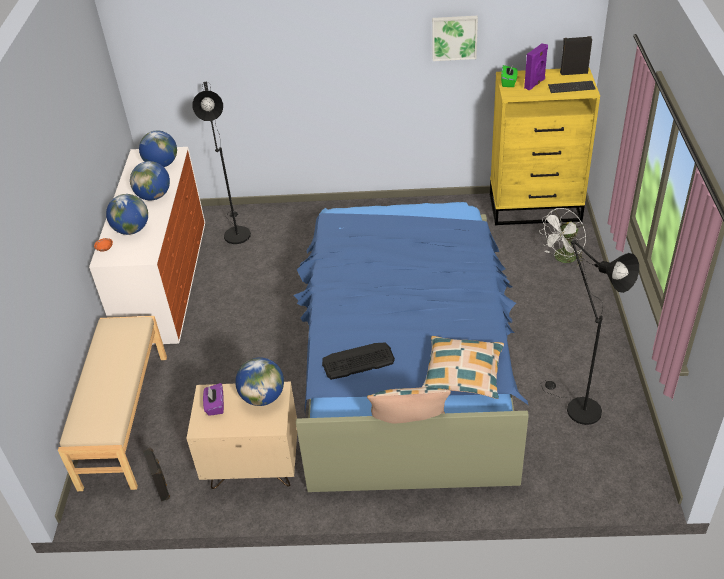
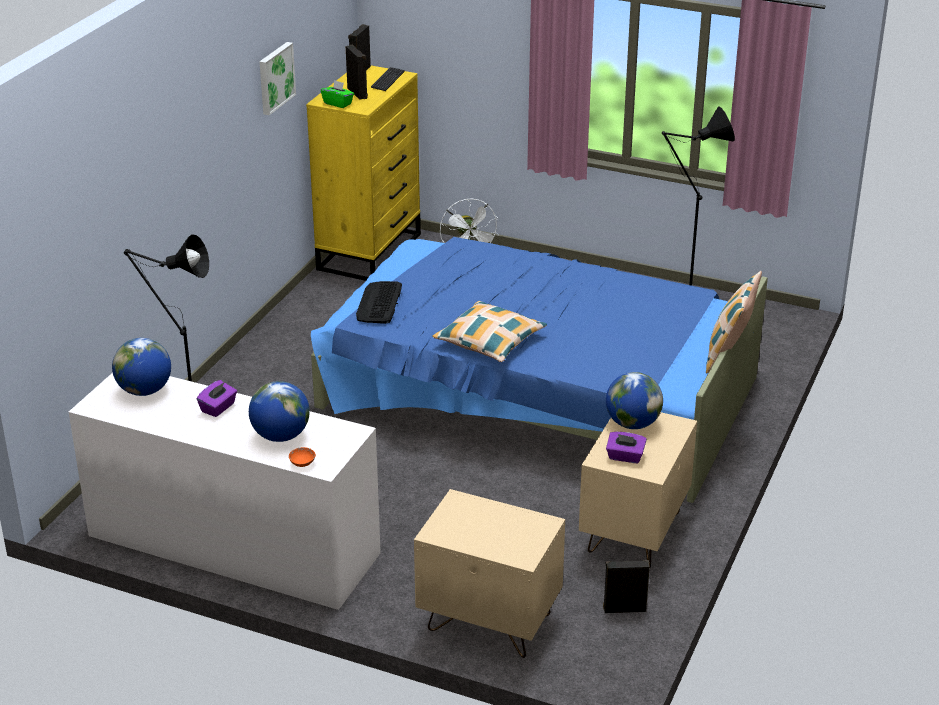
camera: 70 degrees left, 10 degrees down
beige bench [58,316,167,491] -> beige nightstand [414,489,565,658]
globe [130,161,170,200] -> purple tissue box [197,380,237,417]
keyboard [322,343,395,380] -> keyboard moved to [356,281,402,324]
pillow [422,336,504,399] -> pillow moved to [432,301,547,362]
purple speaker [524,43,548,91] -> black speaker [346,44,368,100]

